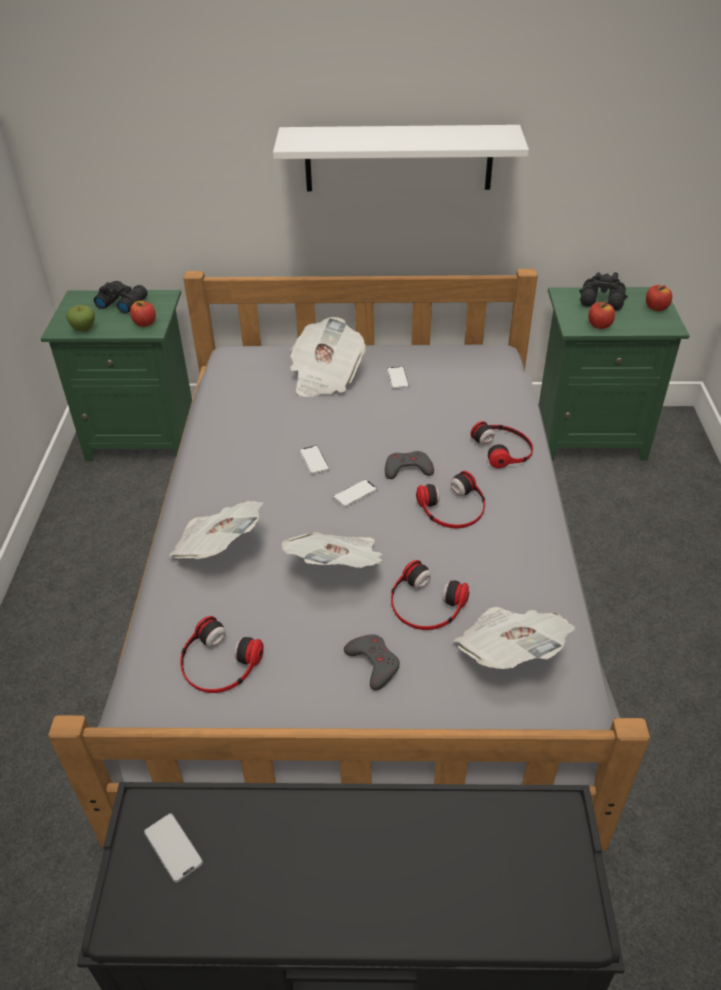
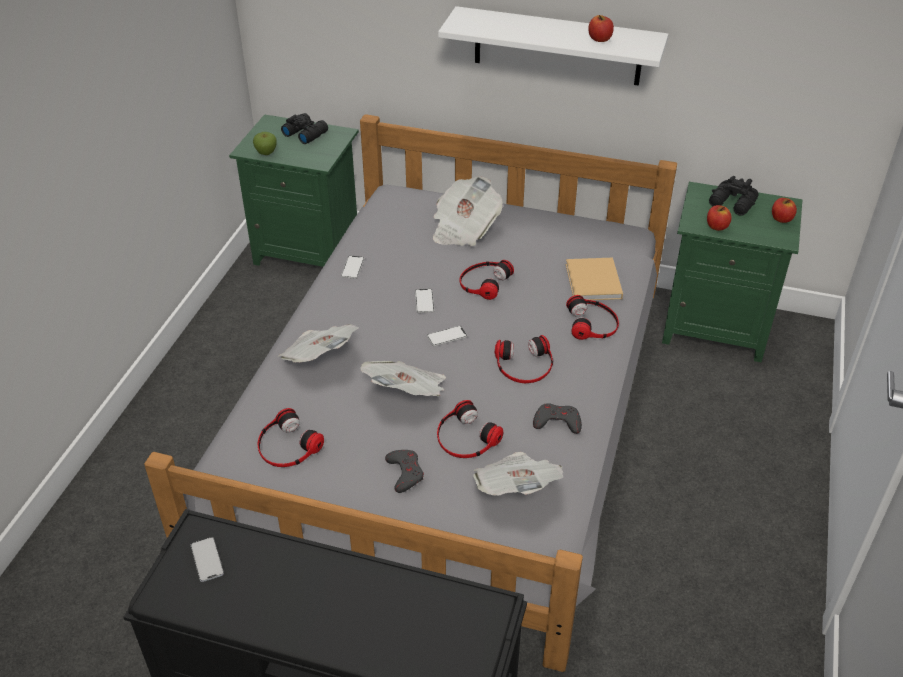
camera: 15 degrees right, 0 degrees up
apple [130,301,156,327] -> apple moved to [588,15,614,42]
grey game controller [385,451,434,479] -> grey game controller moved to [533,403,582,434]
phone [387,366,410,389] -> phone moved to [341,256,365,279]
none -> headphones [460,260,514,300]
none -> beige book [566,258,623,300]

